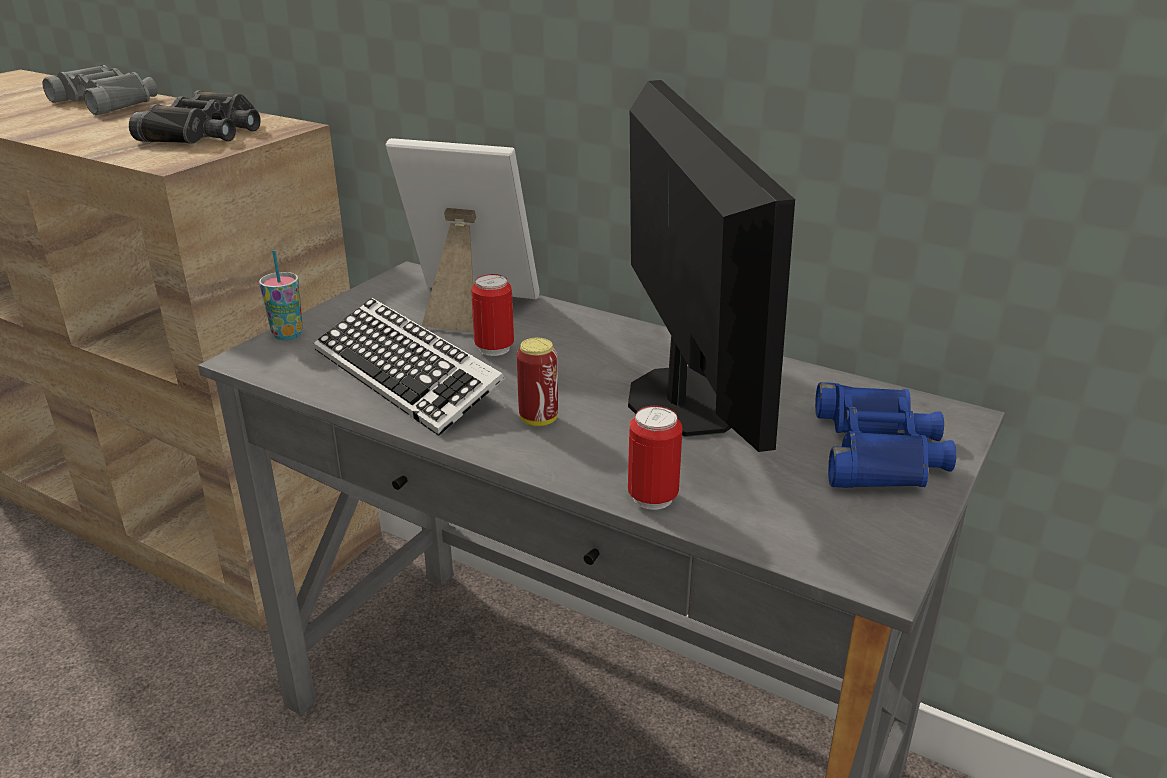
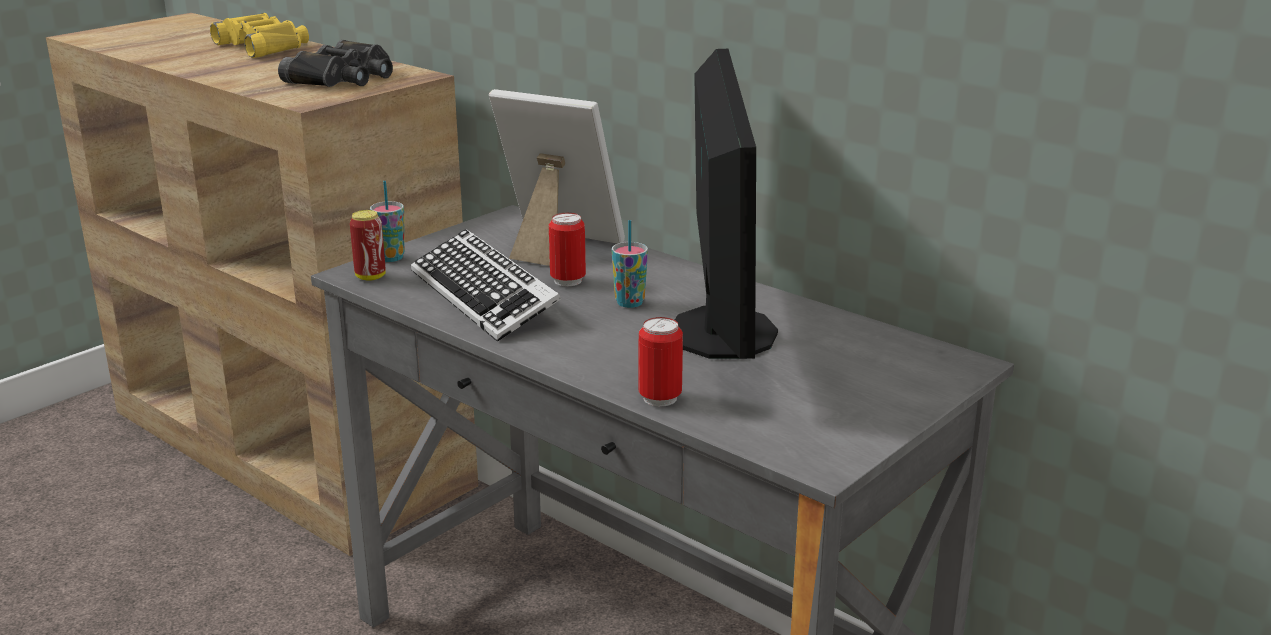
camera: 10 degrees right, 5 degrees down
grey binoculars [43,65,158,115] -> yellow binoculars [210,13,309,58]
can [517,338,558,426] -> can moved to [350,210,386,281]
blue binoculars [815,382,956,488] -> none
none -> cup [612,220,648,308]

